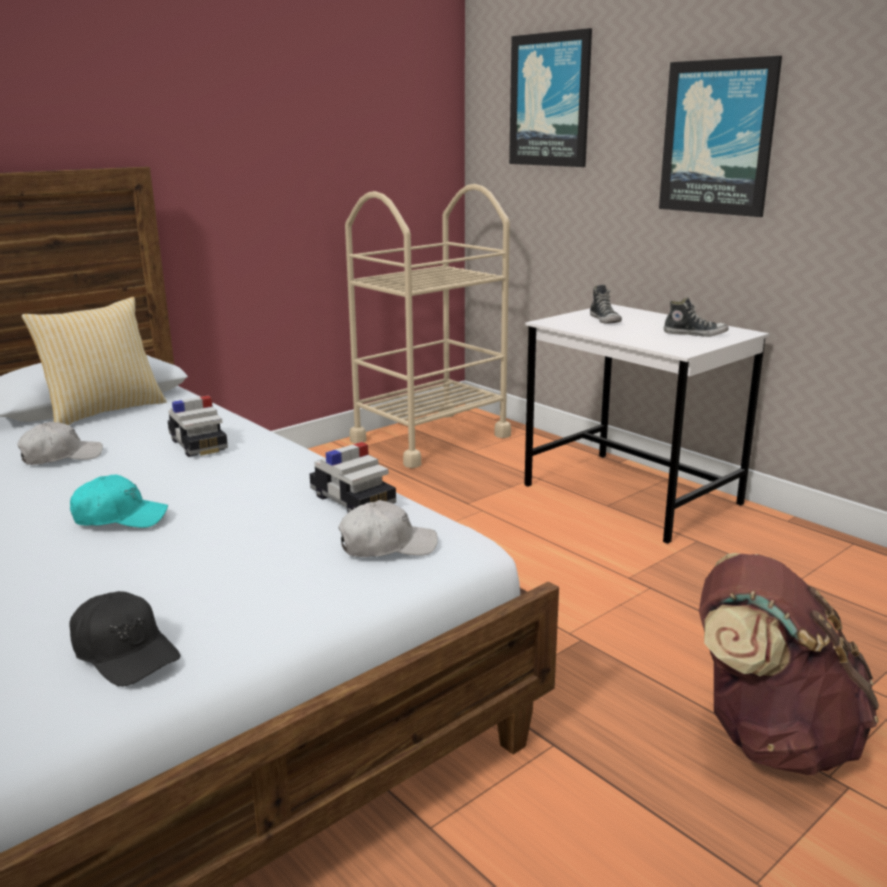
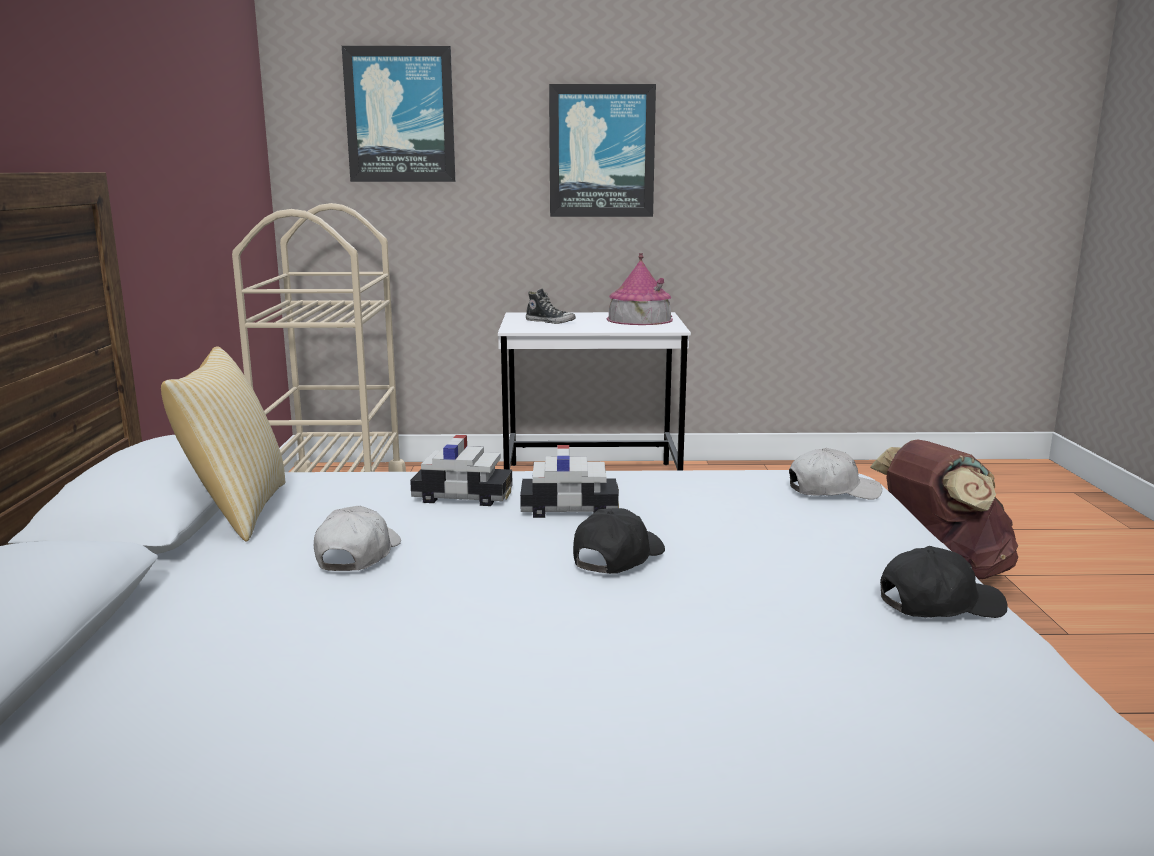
camera: 50 degrees left, 5 degrees down
turquoise cap [70,475,168,528] -> black cap [573,508,665,574]
toy car [310,442,396,513] -> toy car moved to [520,445,619,518]
white cap [339,500,438,557] -> white cap turned 60 degrees clockwise [789,448,882,499]
shoe [664,297,729,337] -> toy house [606,253,673,325]

